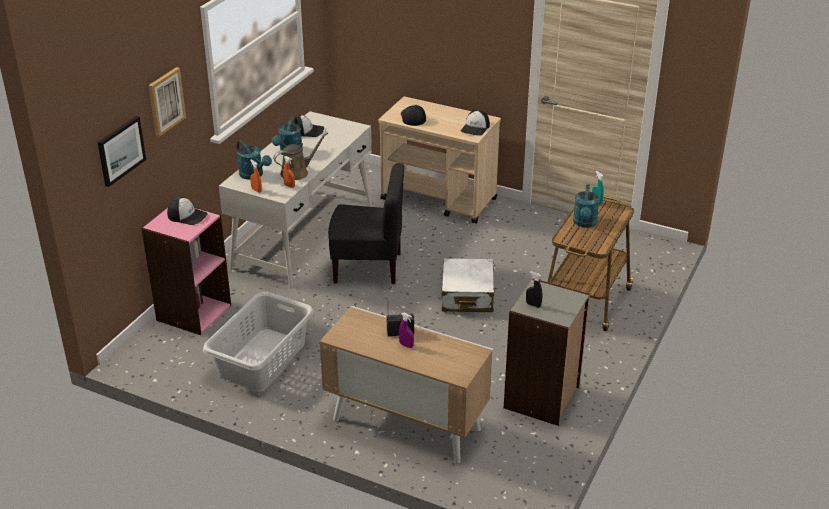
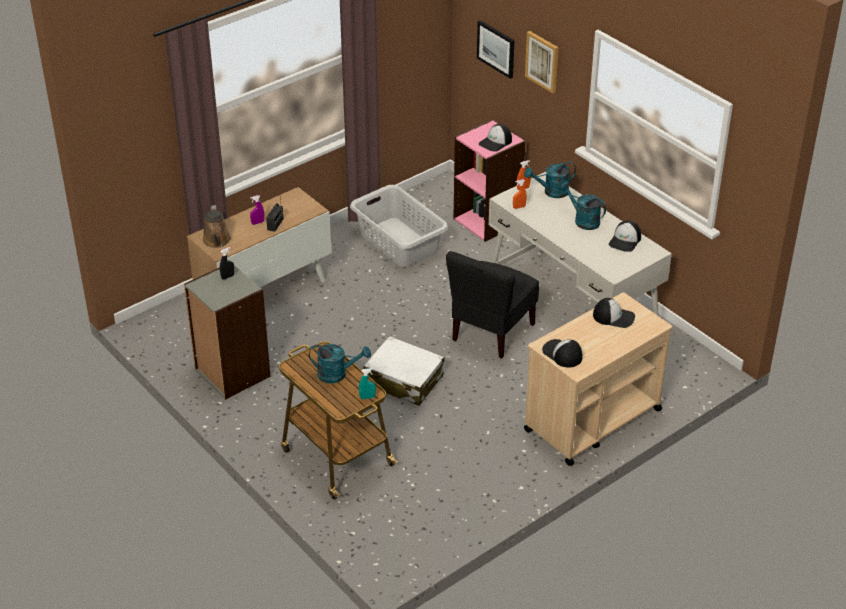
camera: 115 degrees right, 5 degrees up
brown watering can [273,133,328,180] -> brown watering can moved to [203,205,231,248]
turquoise watering can [573,184,599,228] -> turquoise watering can turned 150 degrees clockwise [309,344,371,383]

